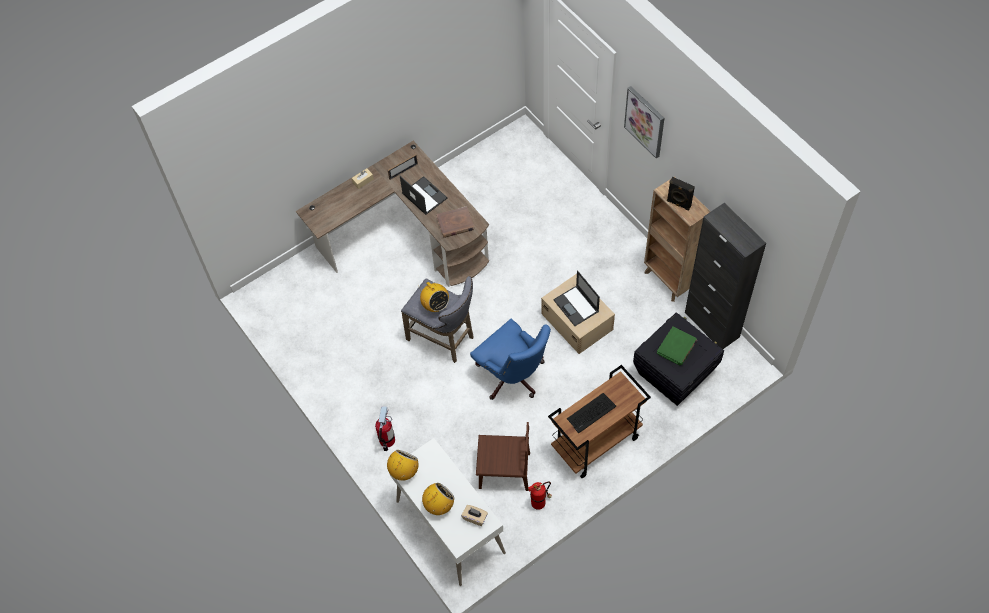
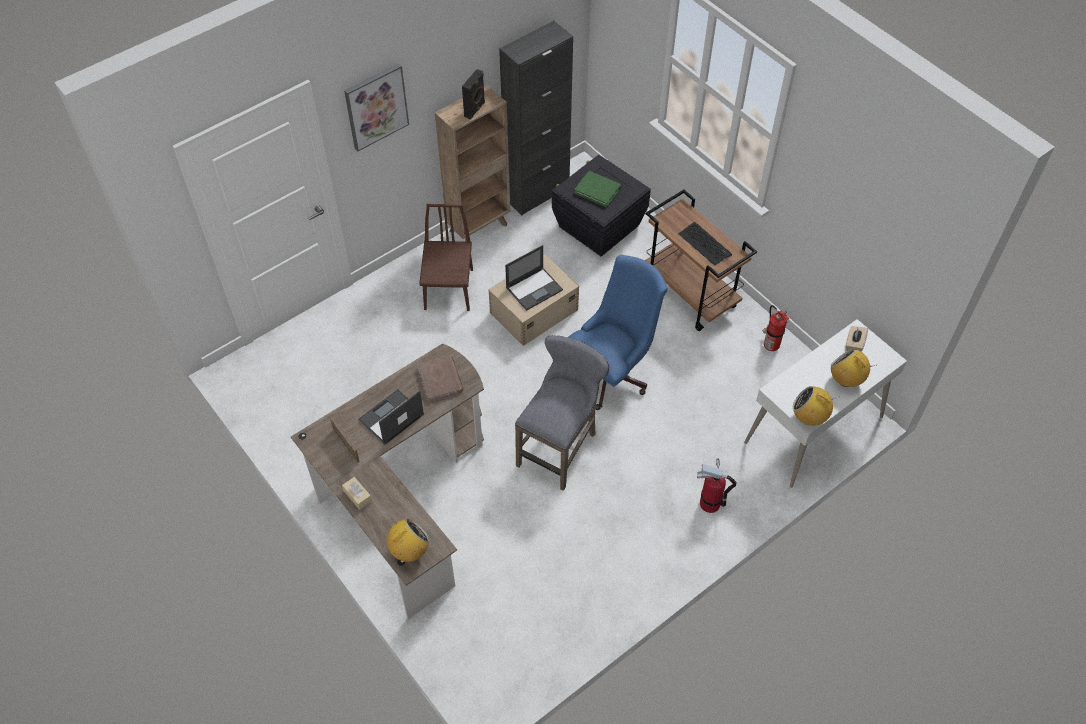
camera: 95 degrees left, 5 degrees down
radio [420,282,449,312] -> radio moved to [387,519,430,562]
brown chair [476,422,530,491] -> brown chair moved to [419,204,473,311]

